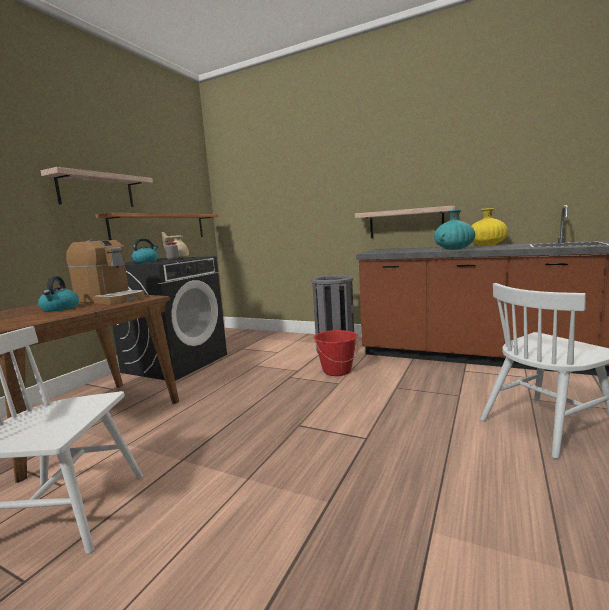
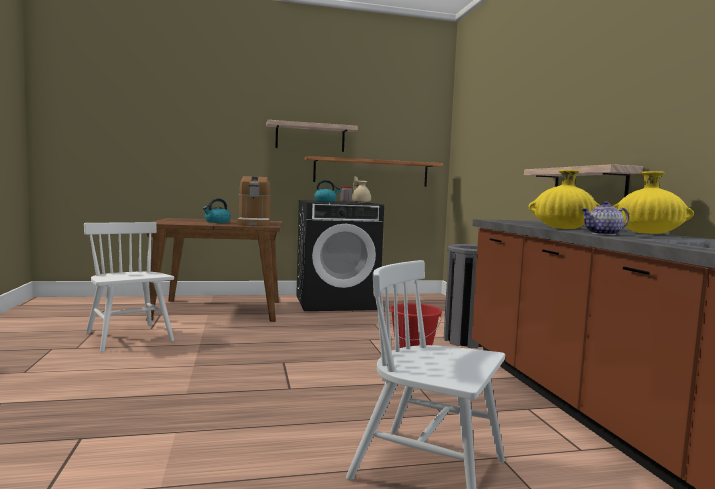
camera: 50 degrees right, 5 degrees down
turquoise vase [434,210,475,250] -> yellow vase [528,170,600,229]
none -> teapot [581,201,629,235]

